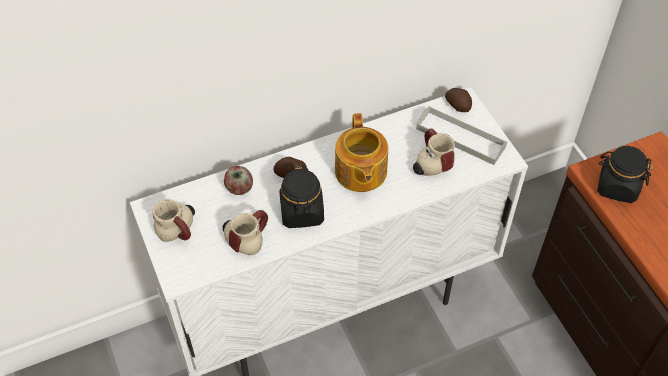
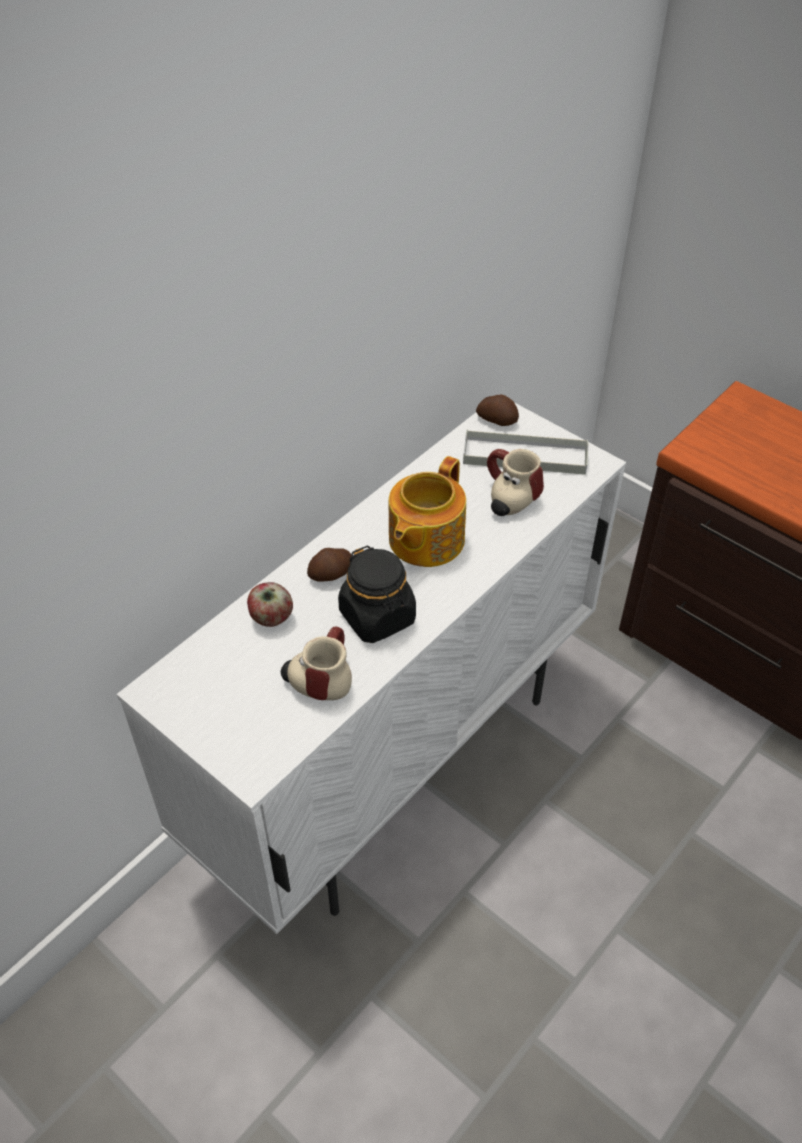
camera: 25 degrees left, 5 degrees down
mug [152,199,195,242] -> none
teapot [335,113,388,192] -> teapot turned 60 degrees clockwise [389,456,466,567]
black jar [597,146,653,203] -> none

